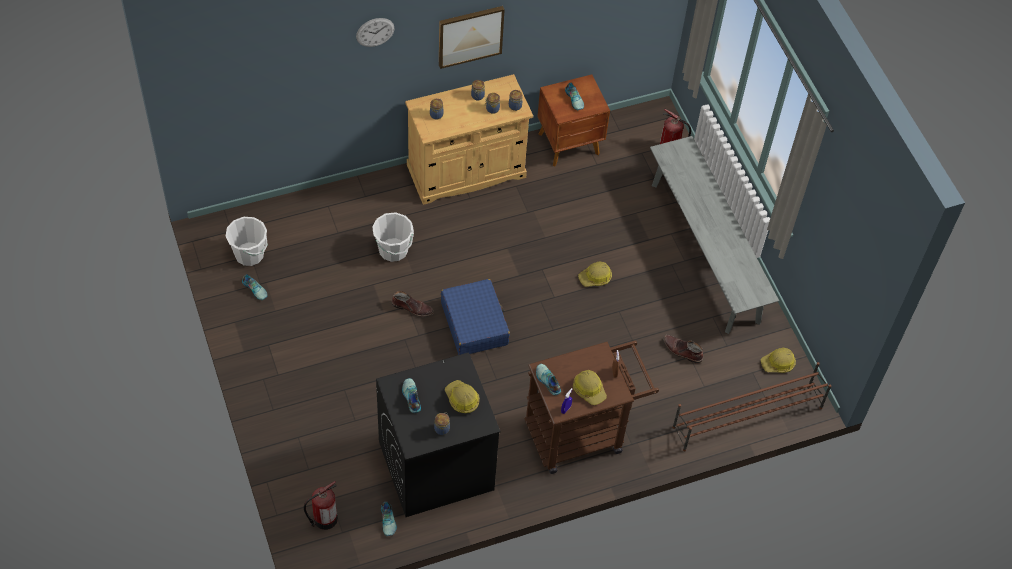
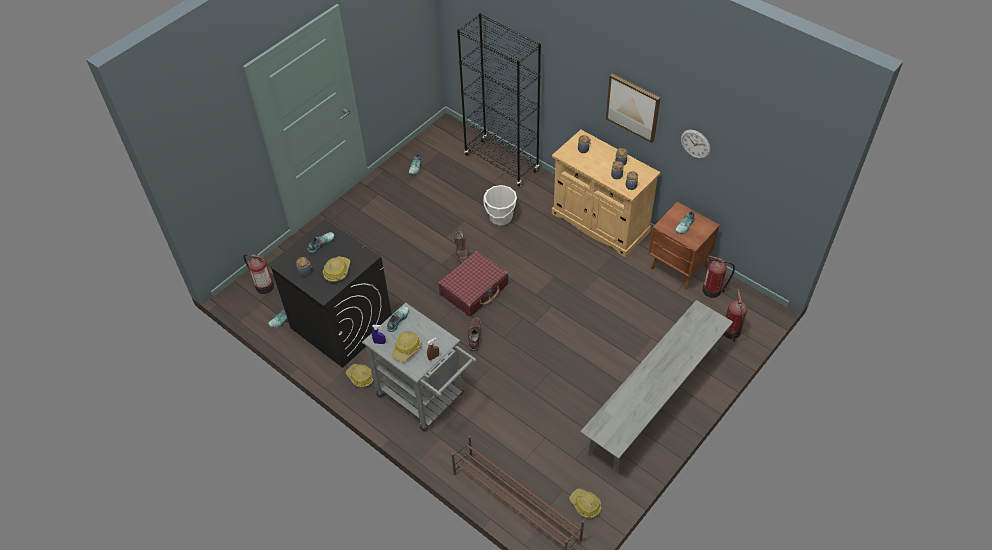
camera: 65 degrees right, 5 degrees down
white bucket [225,217,268,266] -> none
wall clock [356,18,395,47] -> wall clock moved to [681,130,711,159]
blue suitcase [441,279,510,355] -> red suitcase [438,251,508,316]
brown cart [524,341,659,474] -> grey cart [362,302,477,431]
hard hat [578,262,612,287] -> hard hat moved to [346,364,373,387]
brown boot [663,335,703,364] -> brown boot moved to [468,317,482,351]
none -> black bookcase [457,13,541,187]
none -> fire extinguisher [702,256,735,298]

